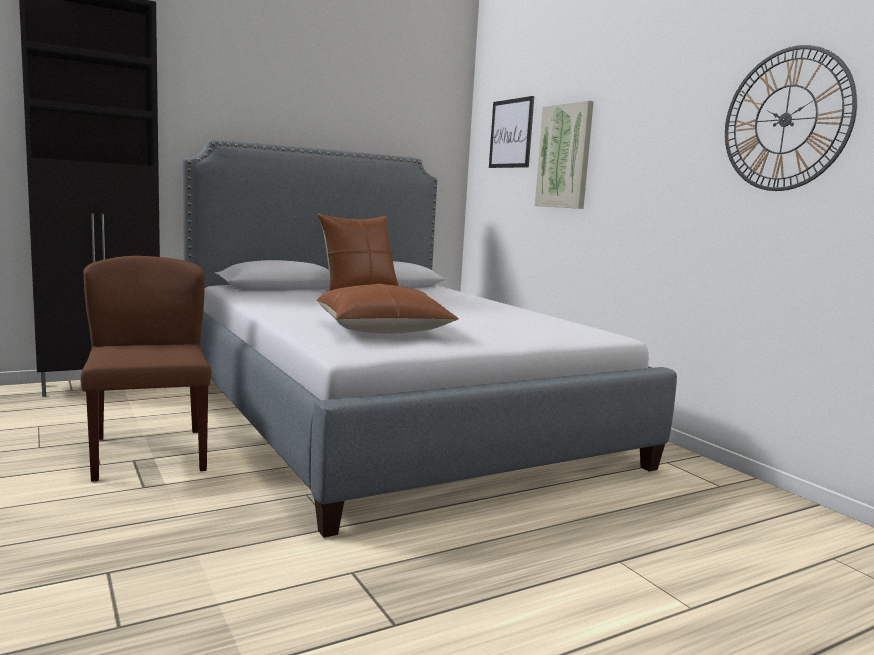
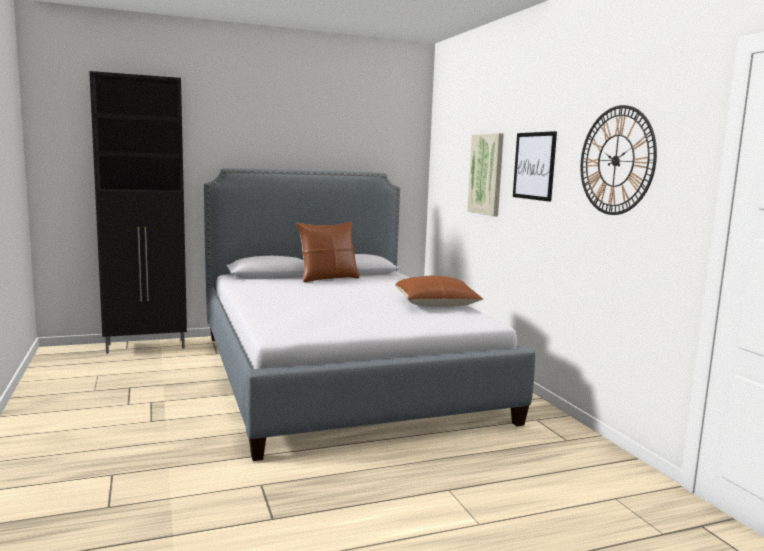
camera: 10 degrees right, 0 degrees up
brown chair [80,256,211,482] -> none
brown pillow [317,284,459,333] -> brown pillow moved to [395,275,483,307]
picture [489,96,534,168] -> picture moved to [513,131,557,202]

